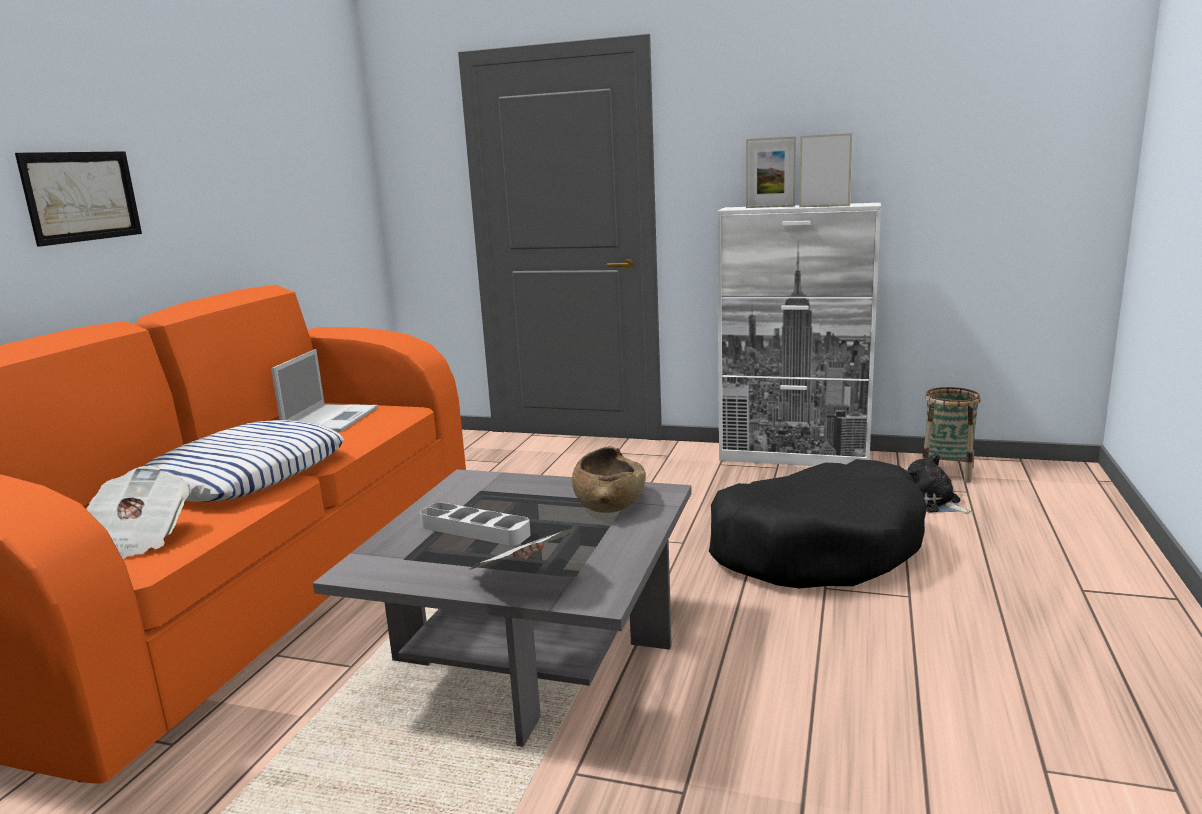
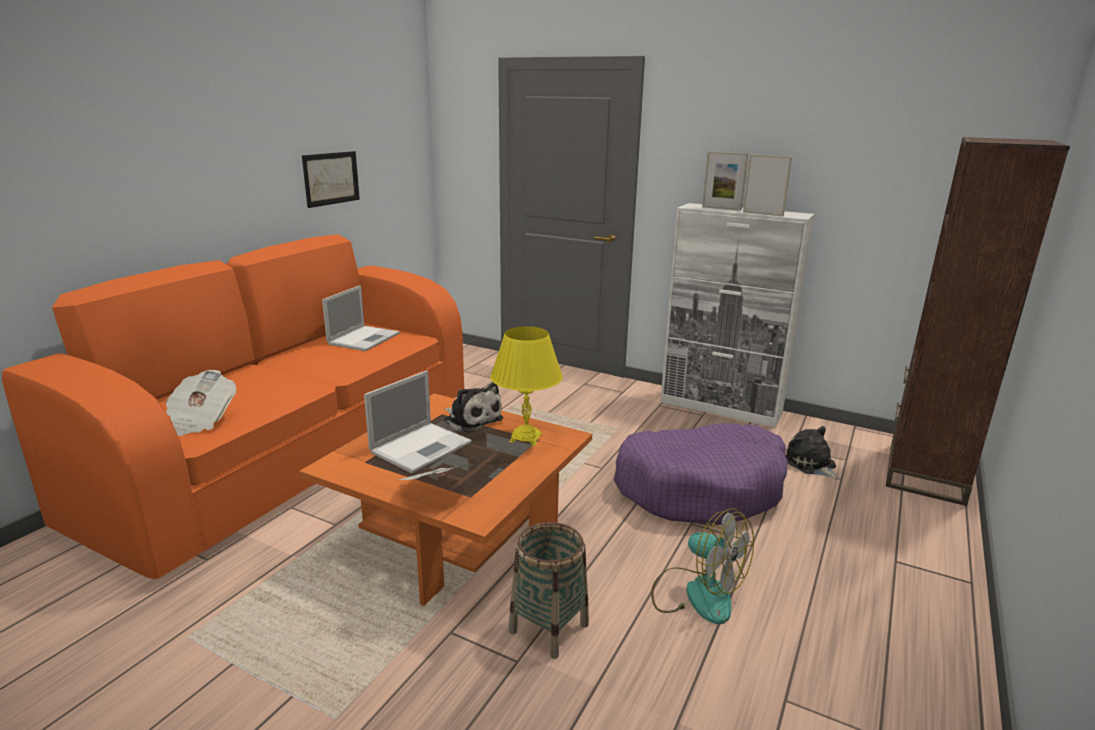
camera: 10 degrees right, 5 degrees up
picture [15,151,142,247] -> picture moved to [302,151,360,208]
pillow [144,420,344,502] -> none
grey coffee table [313,469,692,747] -> orange coffee table [299,393,592,606]
grey tray [420,502,531,546] -> laptop [364,371,472,473]
brown bowl [572,446,646,513] -> yellow table lamp [490,326,563,446]
black dog bed [709,459,927,588] -> purple dog bed [614,423,788,526]
basket [922,387,981,483] -> basket moved to [508,522,589,659]
none -> plush toy [444,382,503,433]
none -> fan [651,508,754,624]
none -> brown bookcase [886,137,1070,506]

